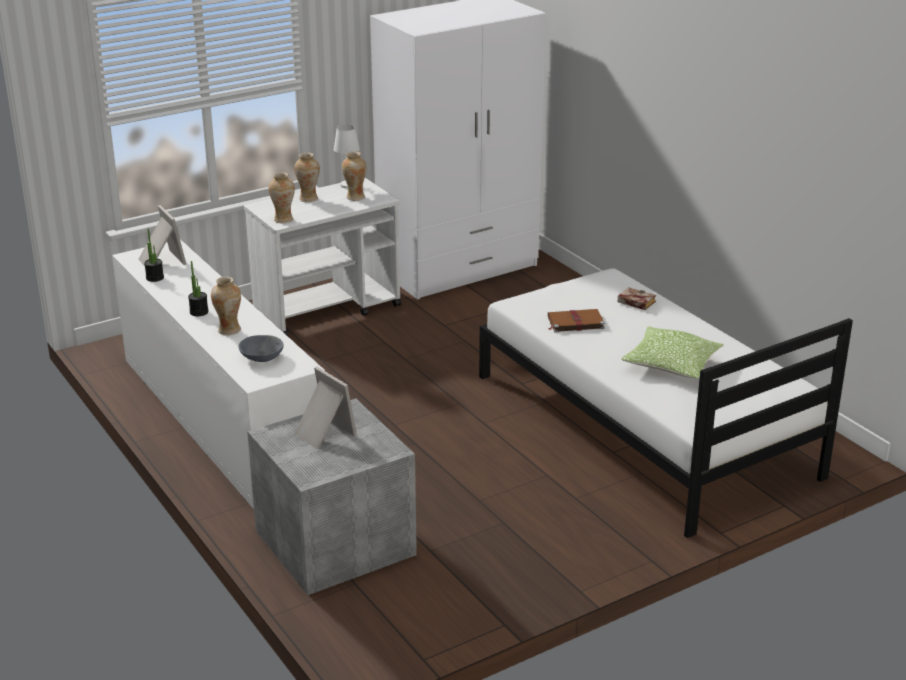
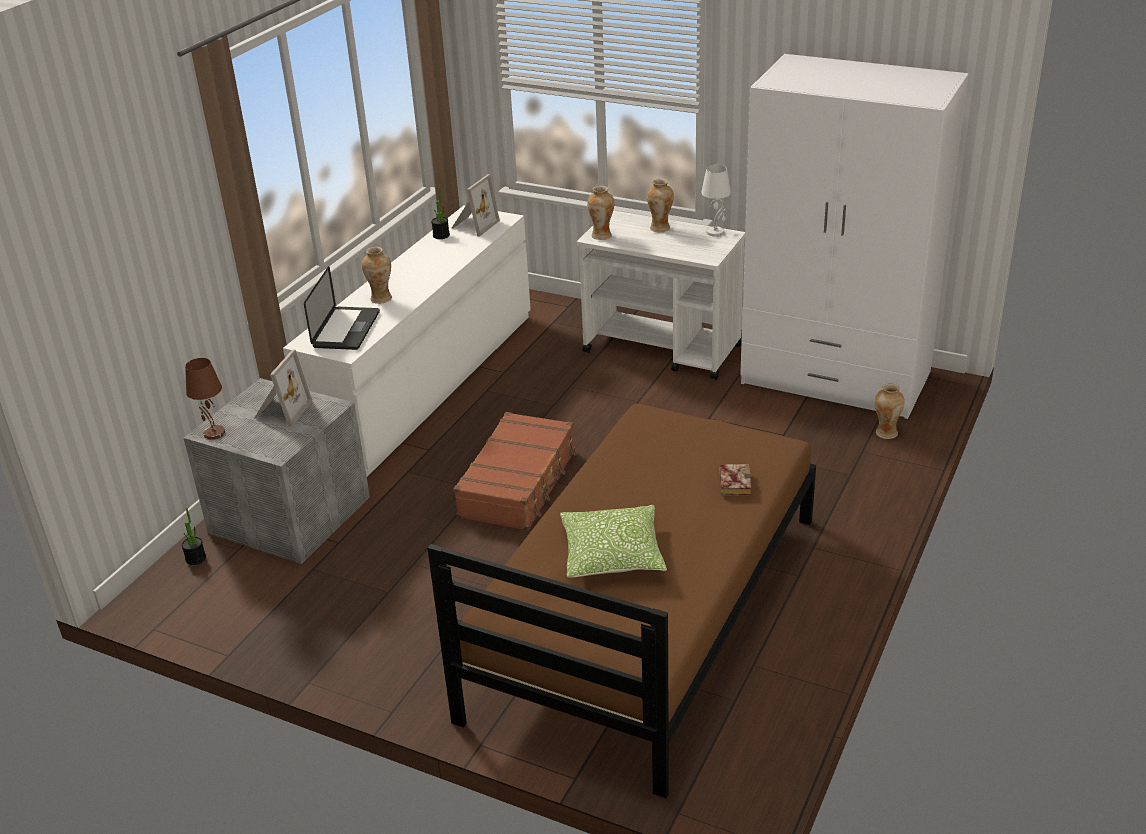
camera: 60 degrees right, 5 degrees up
potted plant [188,261,208,316] -> potted plant moved to [182,508,206,565]
grey bowl [238,335,284,362] -> laptop [304,266,380,350]
vase [342,151,367,201] -> vase moved to [875,383,905,439]
white bed [479,268,853,538] -> brown bed [427,404,816,798]
brown book [548,309,605,333] -> none
none -> brown table lamp [185,358,225,439]
none -> brown suitcase [454,412,577,531]

